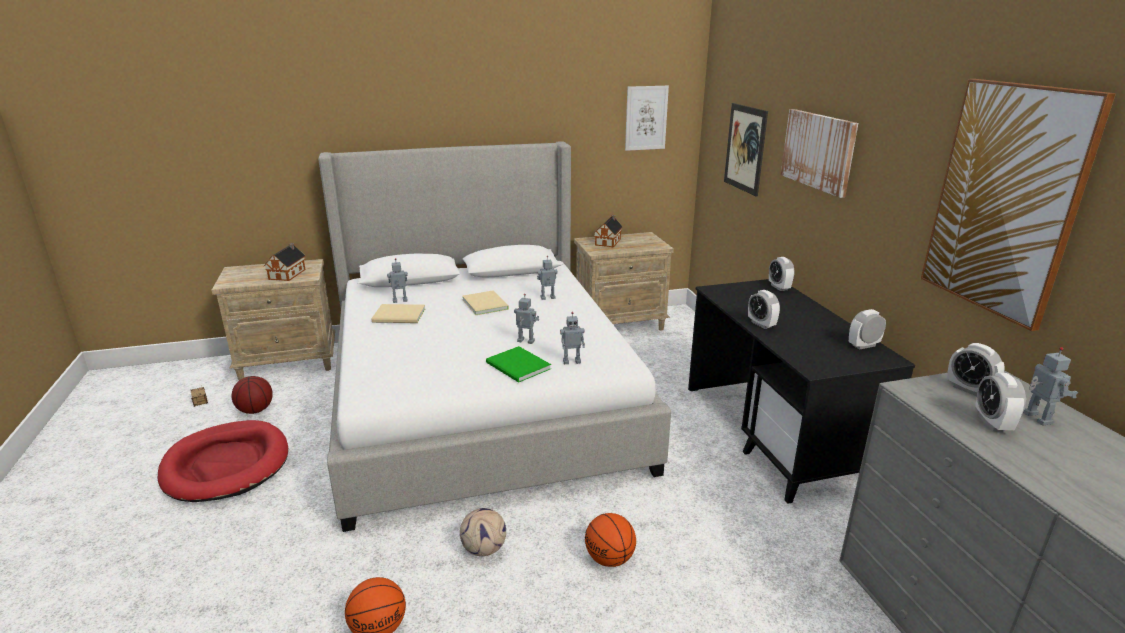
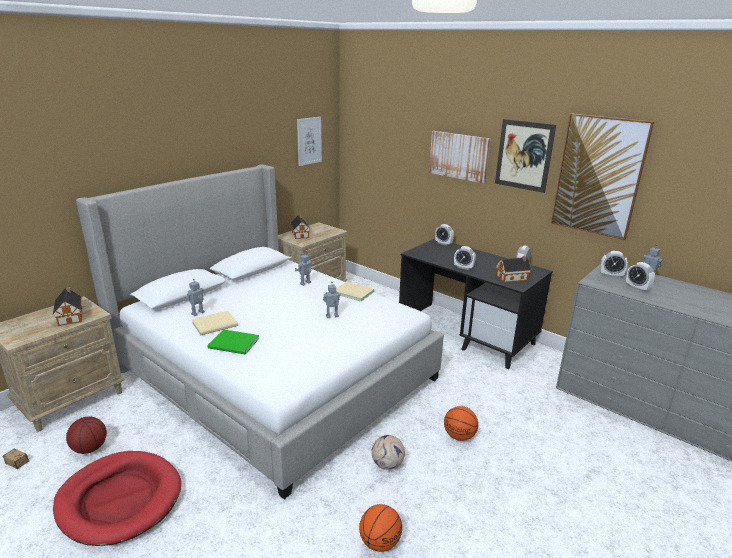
camera: 35 degrees left, 0 degrees up
beige book [462,291,509,315] -> beige book moved to [336,282,375,302]
green book [486,346,551,383] -> green book moved to [208,329,259,355]
toy robot [560,312,585,364] -> none
picture [724,103,768,197] -> picture moved to [495,119,556,193]
none -> toy house [496,256,531,282]

